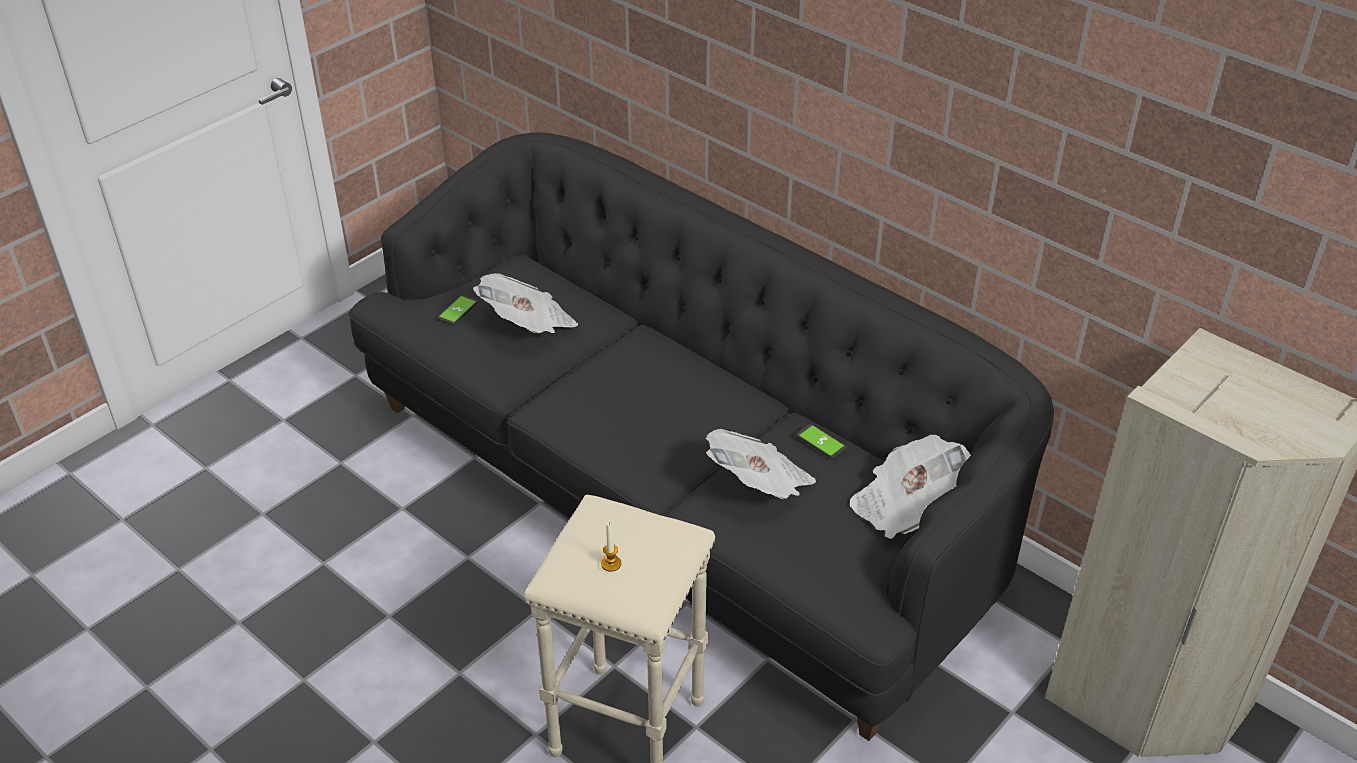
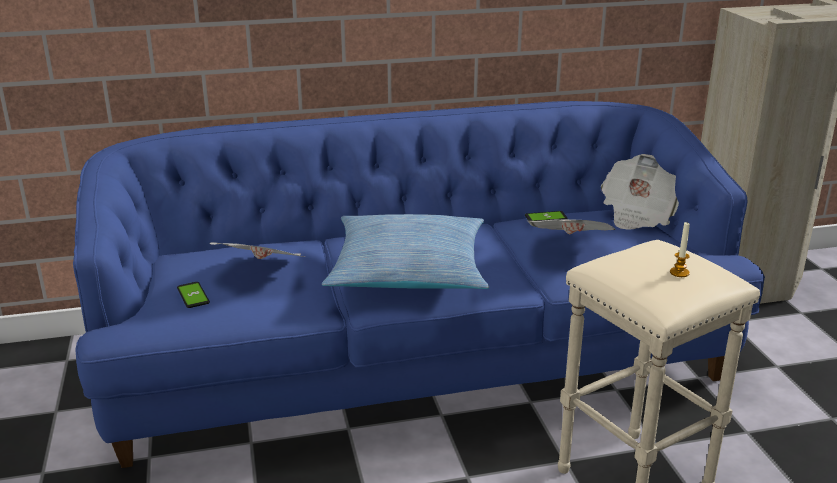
camera: 55 degrees left, 15 degrees down
black sofa [349,133,1054,741] -> blue sofa [73,101,765,468]
none -> pillow [322,214,489,289]

